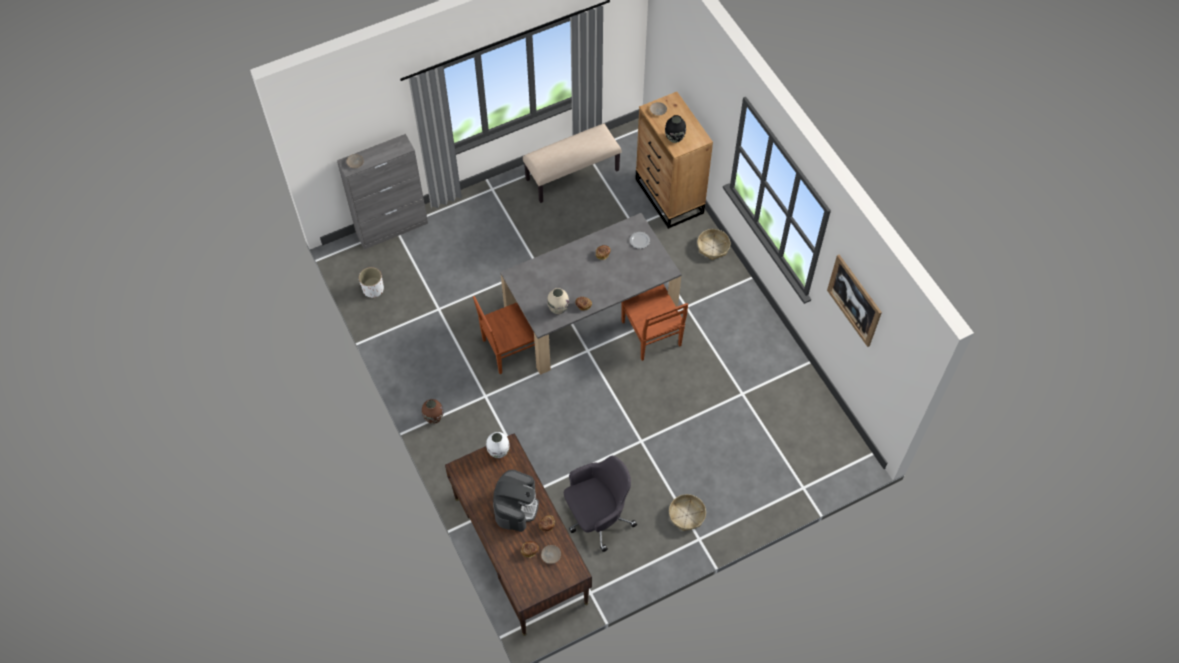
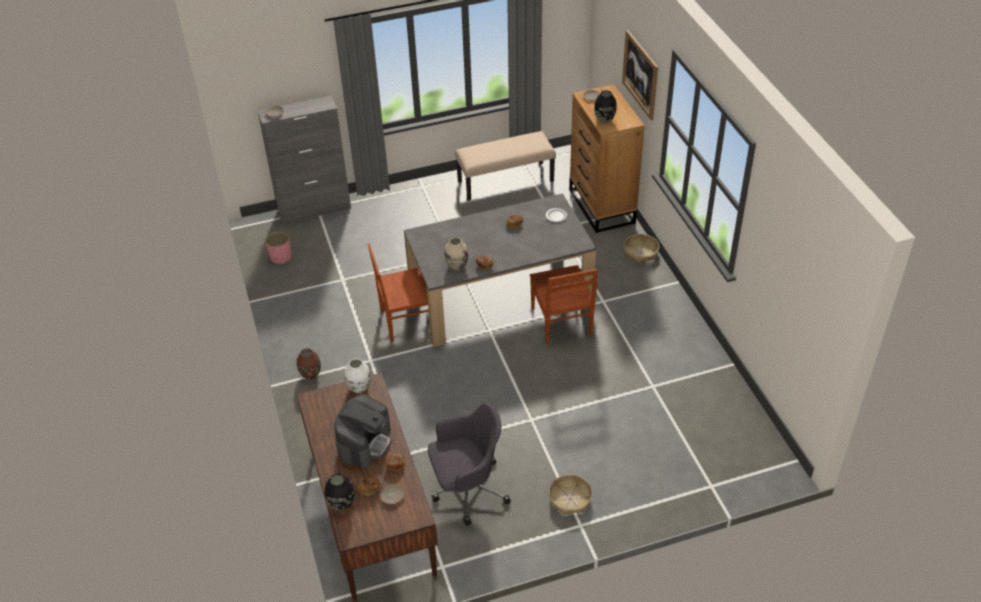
camera: 10 degrees right, 15 degrees down
white planter [359,267,384,298] -> pink planter [265,231,292,265]
picture [827,255,882,347] -> picture moved to [622,30,658,120]
none -> black vase [325,474,354,511]

